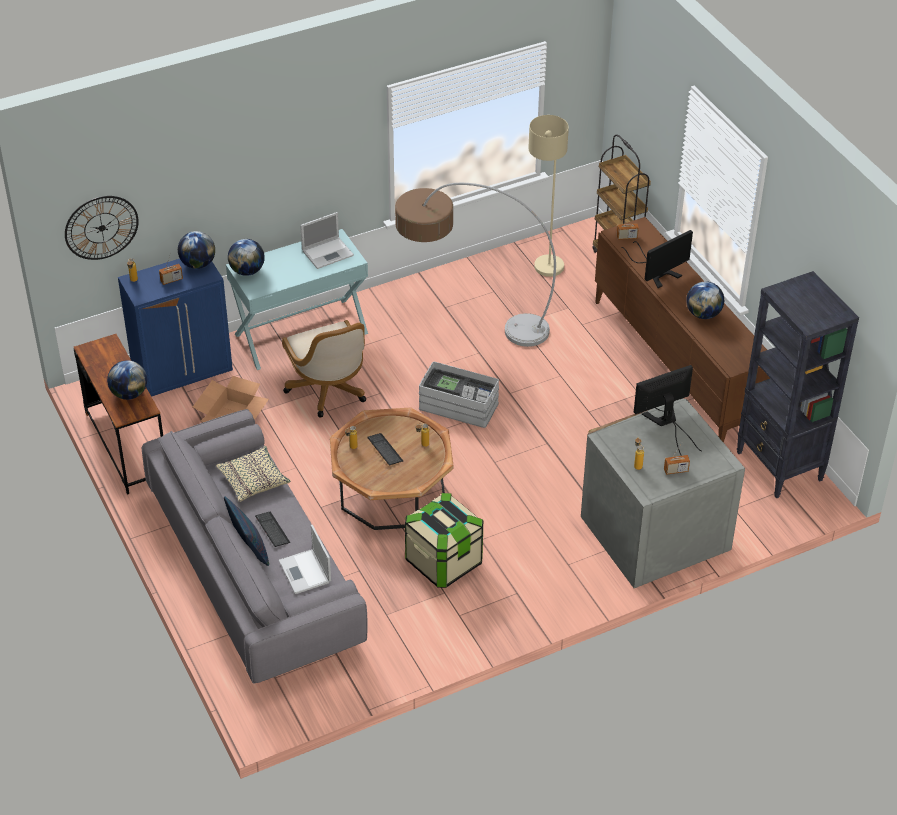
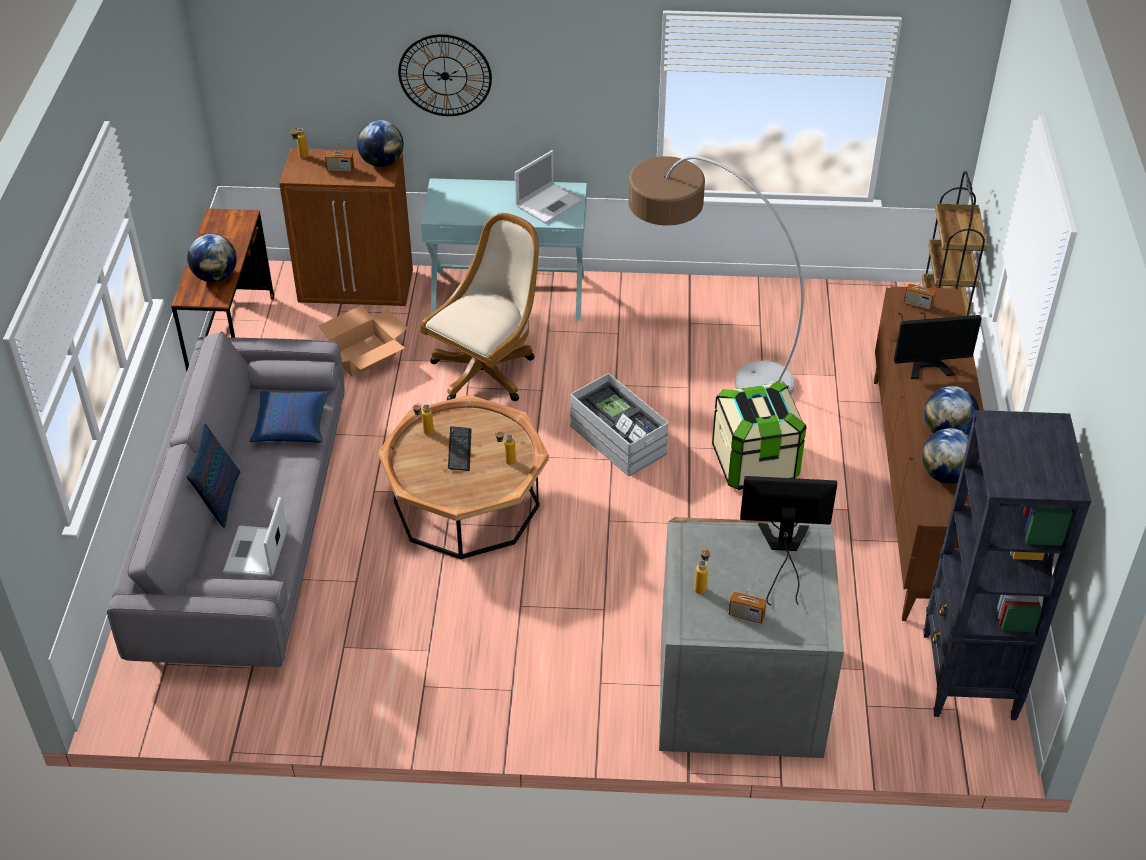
camera: 30 degrees right, 0 degrees up
wall clock [65,196,139,260] -> wall clock moved to [398,34,492,116]
blue cabinet [118,259,233,397] -> brown cabinet [279,148,413,306]
beige pillow [216,446,291,502] -> blue pillow [249,391,330,443]
globe [228,239,265,276] -> globe moved to [922,428,979,484]
keyboard [255,512,291,547] -> none
office chair [282,320,366,418] -> office chair turned 150 degrees counterclockwise [421,213,539,401]
laptop [300,212,354,269] -> laptop turned 45 degrees counterclockwise [515,150,582,224]
storage box [405,493,483,588] -> storage box moved to [712,381,806,490]
beige floor lamp [529,115,569,277] -> none

